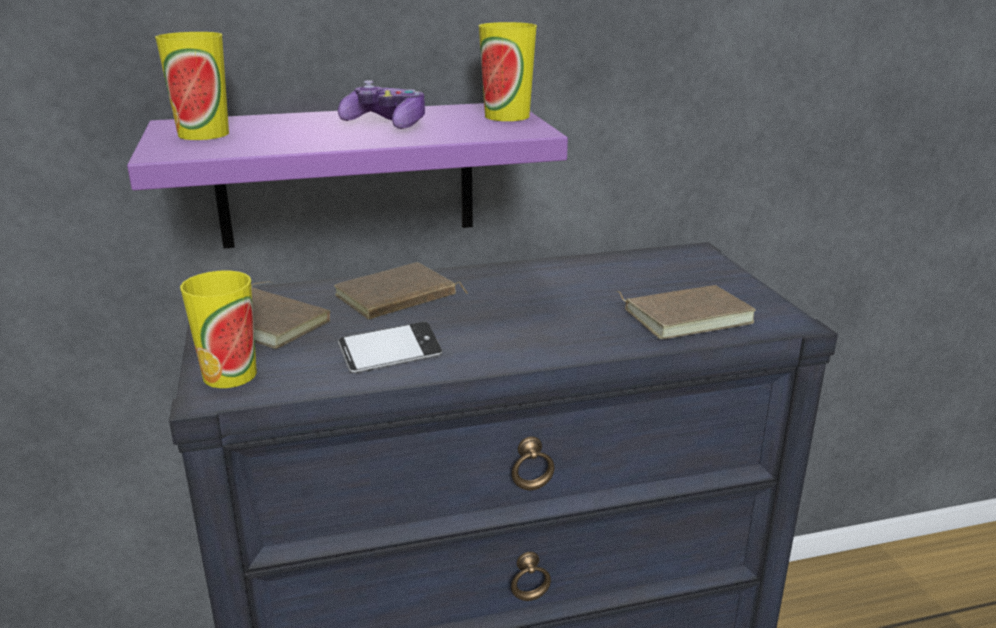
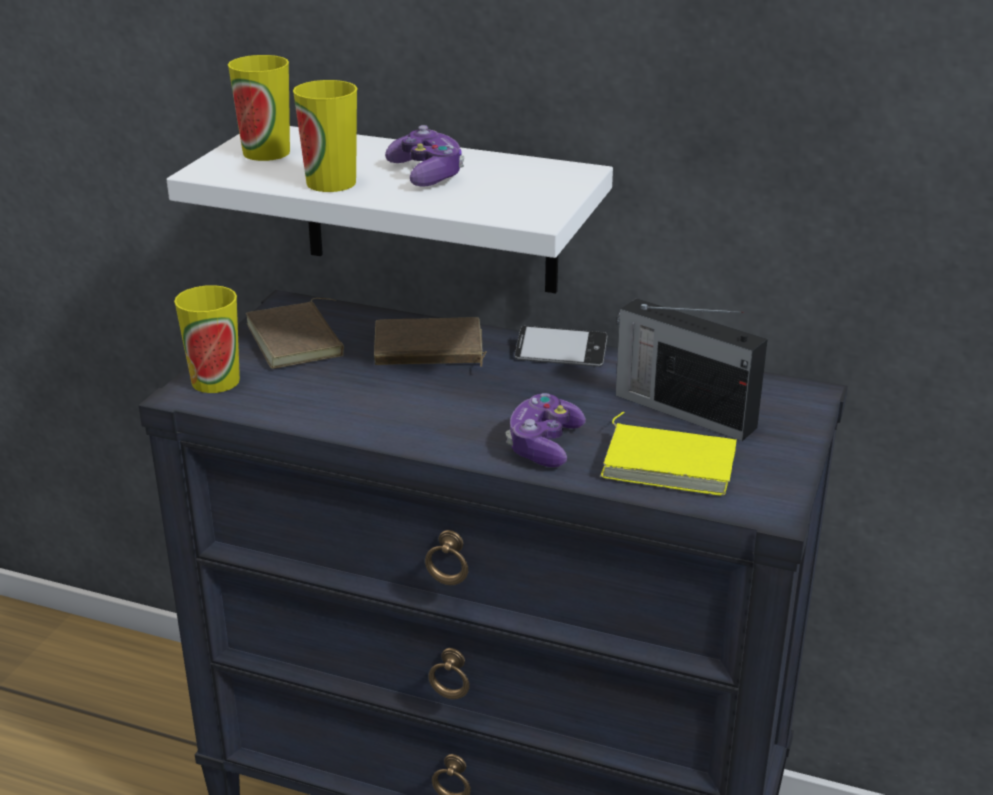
camera: 35 degrees right, 5 degrees up
purple shelf [127,103,568,249] -> white shelf [167,126,613,293]
phone [338,321,442,373] -> phone moved to [515,326,607,367]
cup [479,22,537,121] -> cup moved to [293,80,357,192]
brown book [616,285,756,339] -> yellow book [600,412,737,496]
none -> game controller [506,393,586,467]
none -> radio [616,298,768,441]

